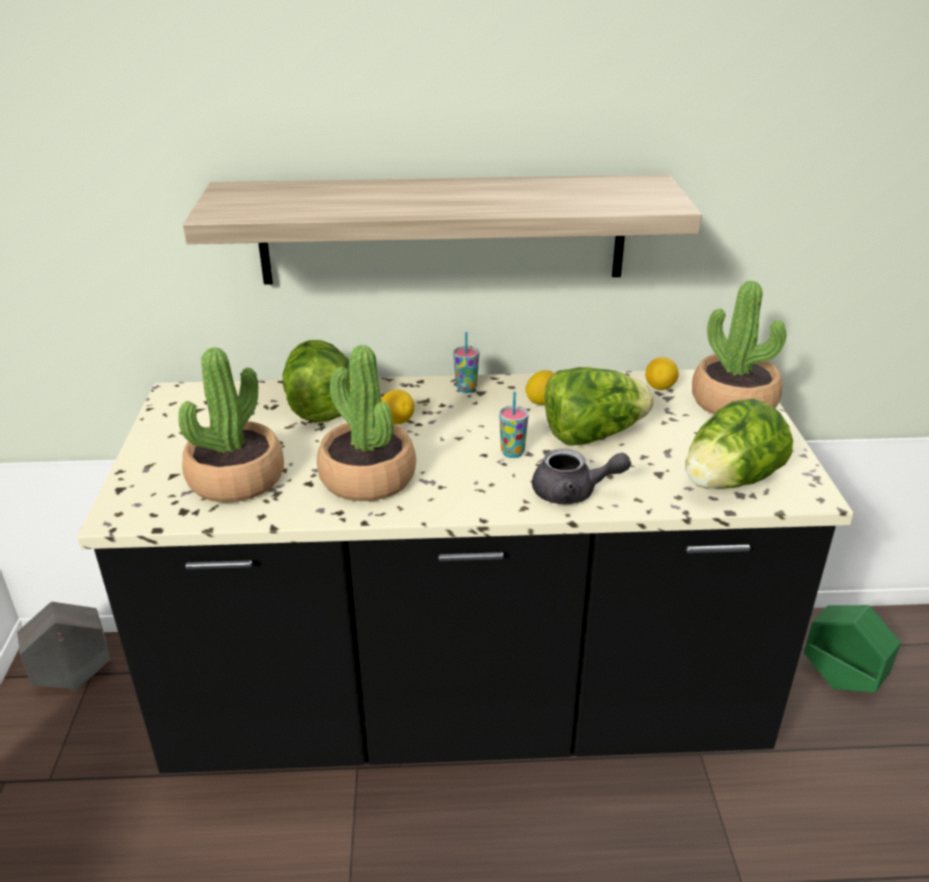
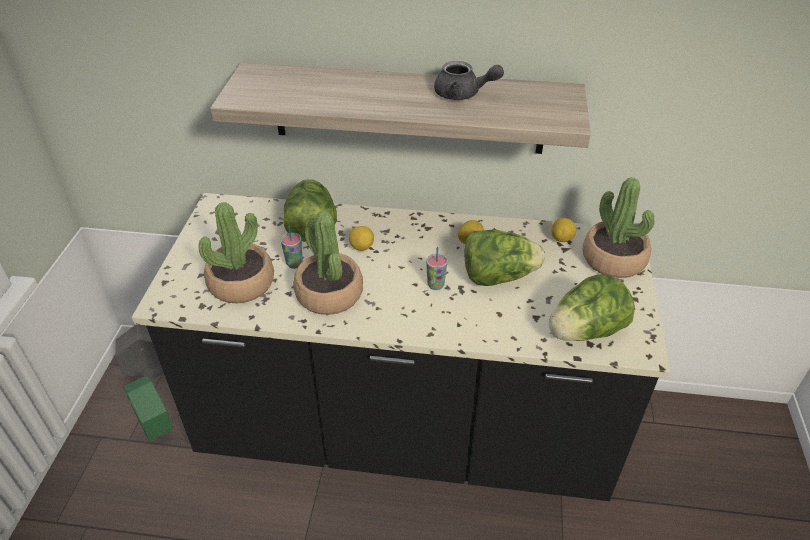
camera: 10 degrees right, 10 degrees up
cup [453,332,479,393] -> cup moved to [281,226,303,269]
grey teapot [532,449,631,504] -> grey teapot moved to [434,61,504,100]
green planter [804,605,901,692] -> green planter moved to [123,375,173,441]

